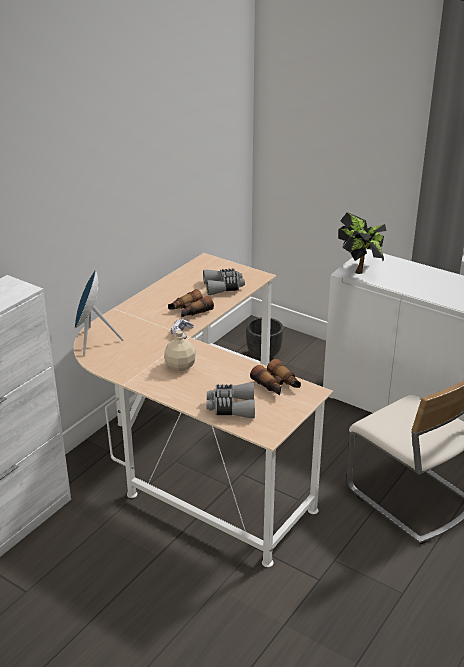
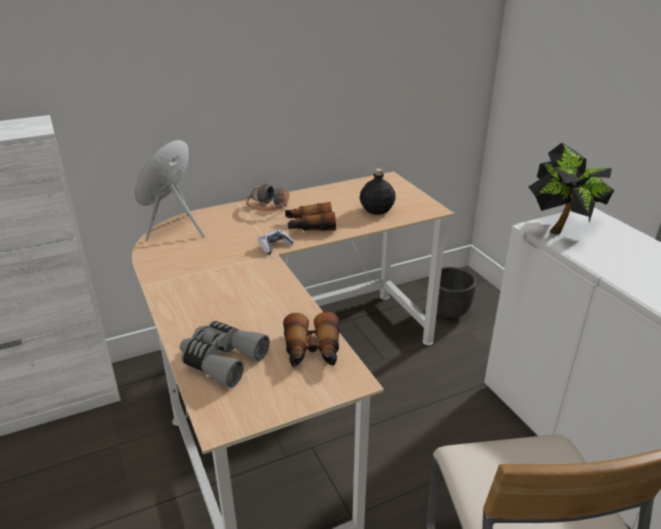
camera: 30 degrees right, 0 degrees up
beige bottle [164,330,196,371] -> none
grey binoculars [203,269,245,295] -> black bottle [360,168,396,215]
none -> headphones [246,183,289,211]

